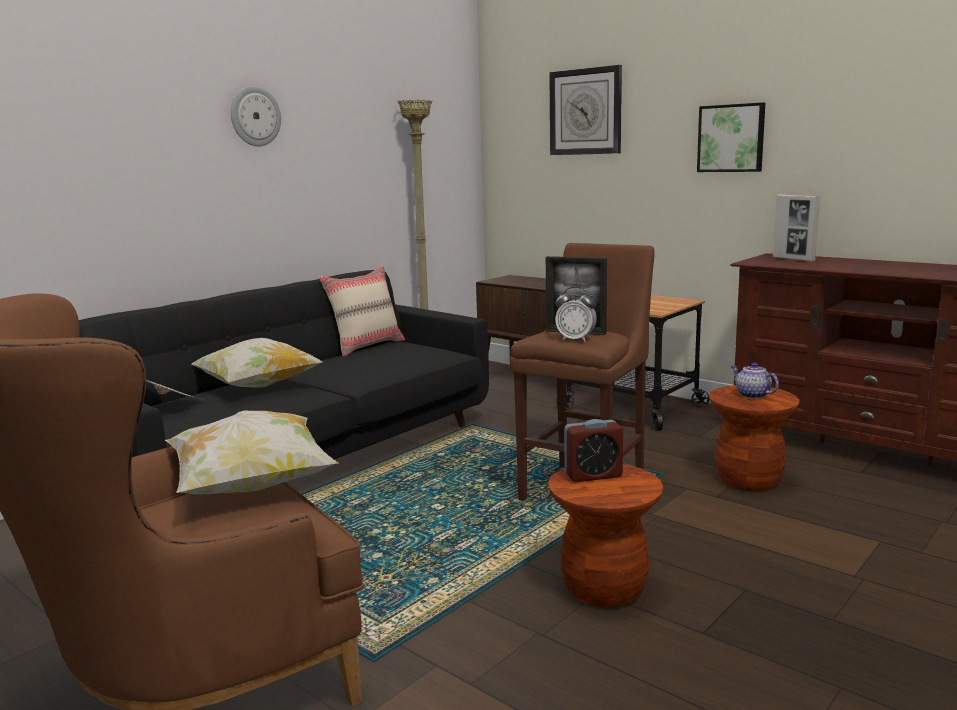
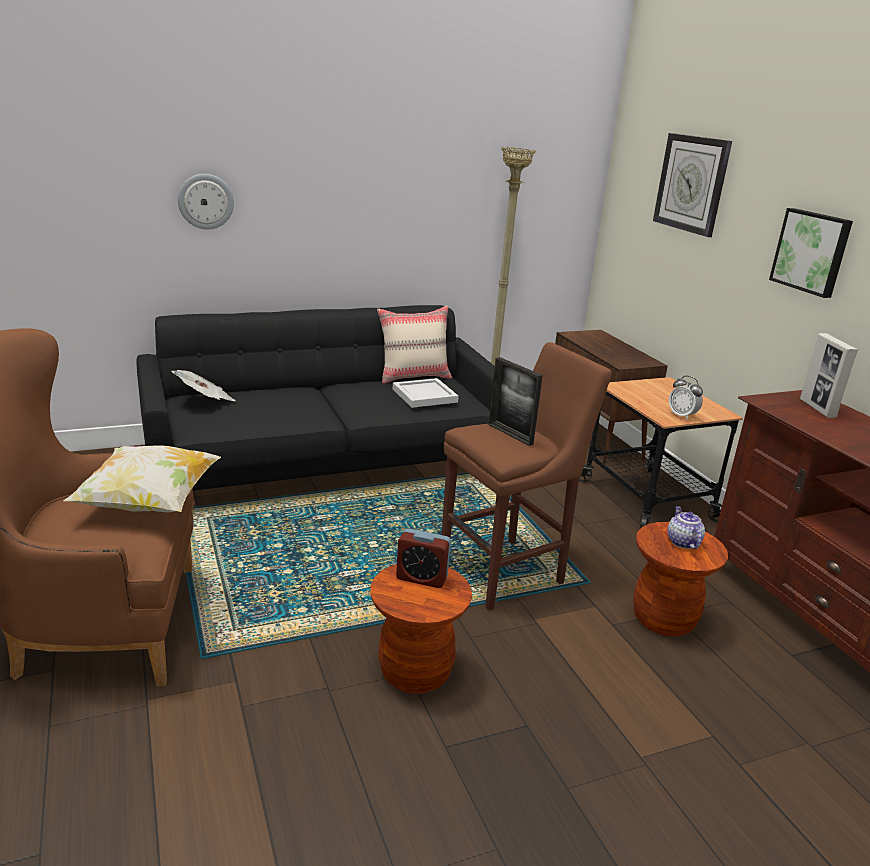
camera: 25 degrees right, 10 degrees up
pillow [191,338,322,388] -> none
wall clock [231,86,281,146] -> wall clock moved to [178,174,234,230]
alarm clock [555,287,597,342] -> alarm clock moved to [669,376,703,420]
none -> white tray [393,378,459,408]

